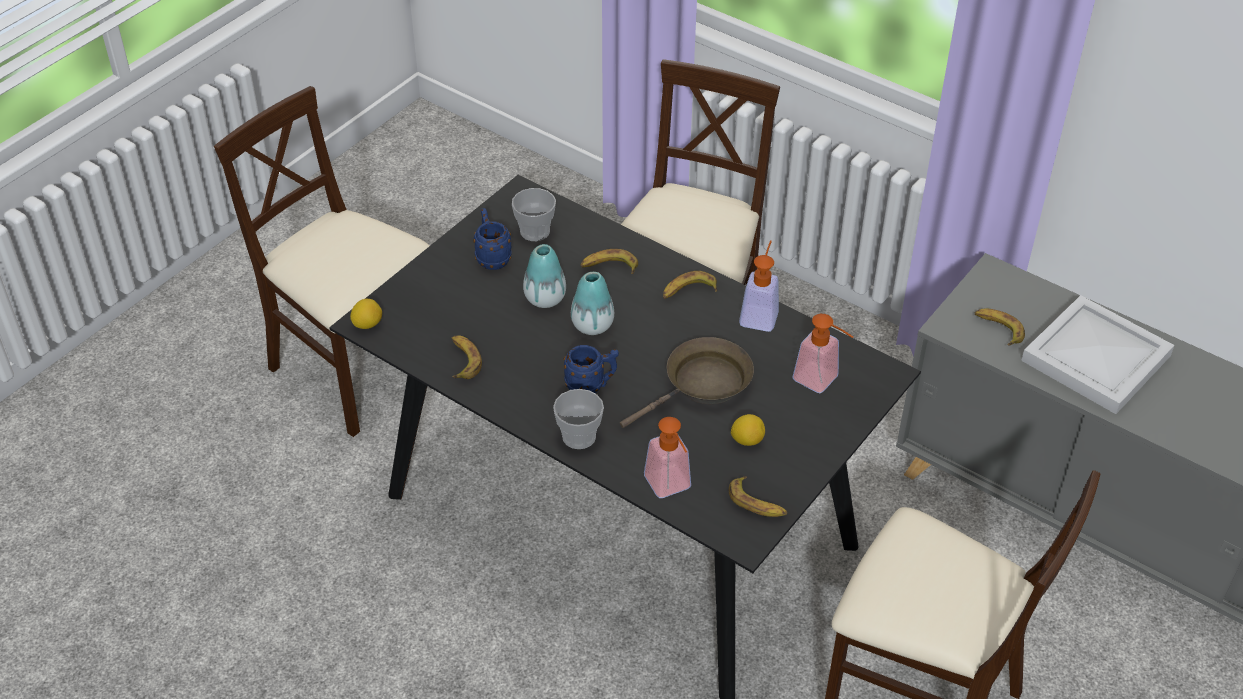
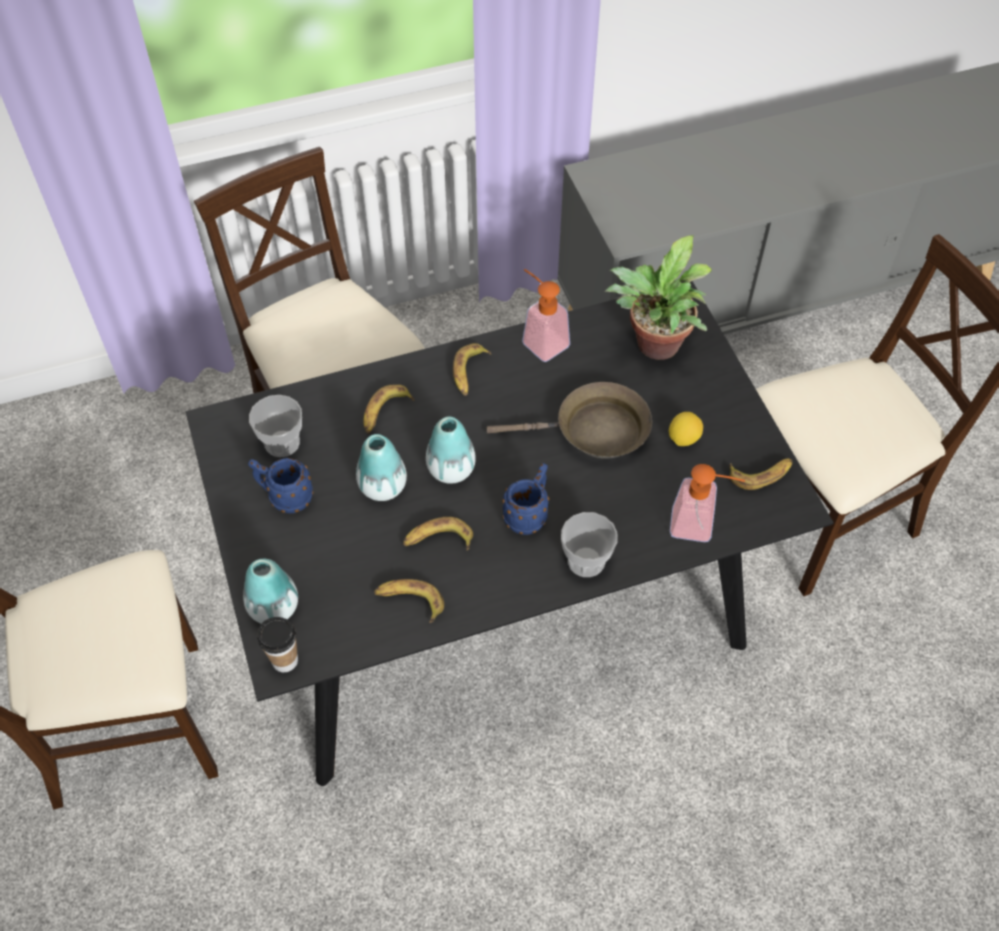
camera: 55 degrees left, 10 degrees up
lemon [350,299,382,329] -> cup [257,617,298,672]
brown frying pan [620,337,754,428] -> brown frying pan turned 90 degrees clockwise [487,382,652,459]
soap dispenser [792,314,853,393] -> potted plant [605,235,712,360]
banana [975,309,1025,346] -> banana moved to [403,517,473,550]
white tray [1021,295,1175,414] -> none
none -> vase [243,559,298,624]

